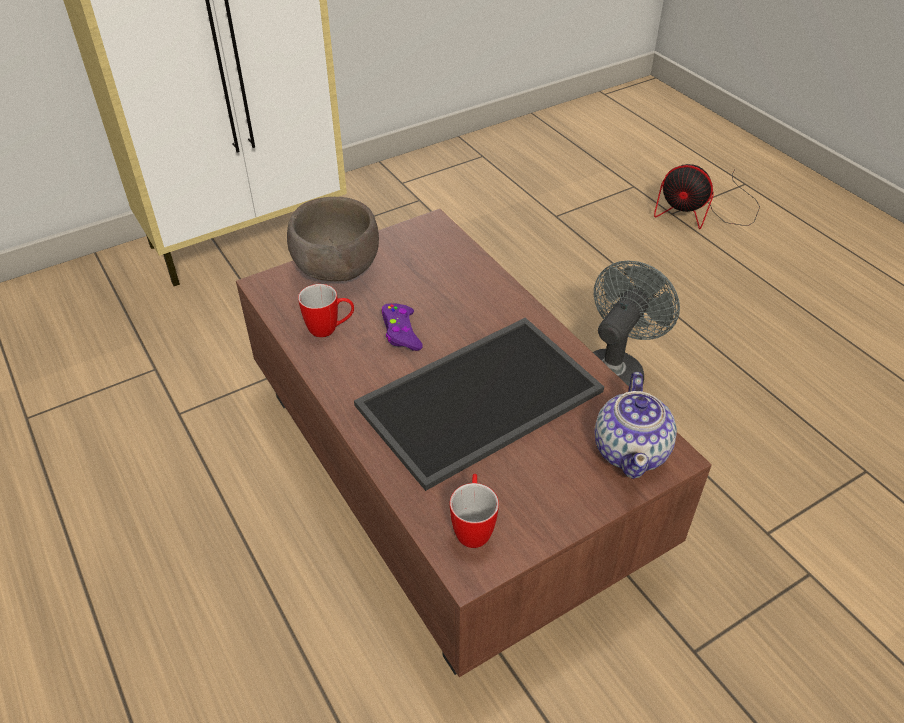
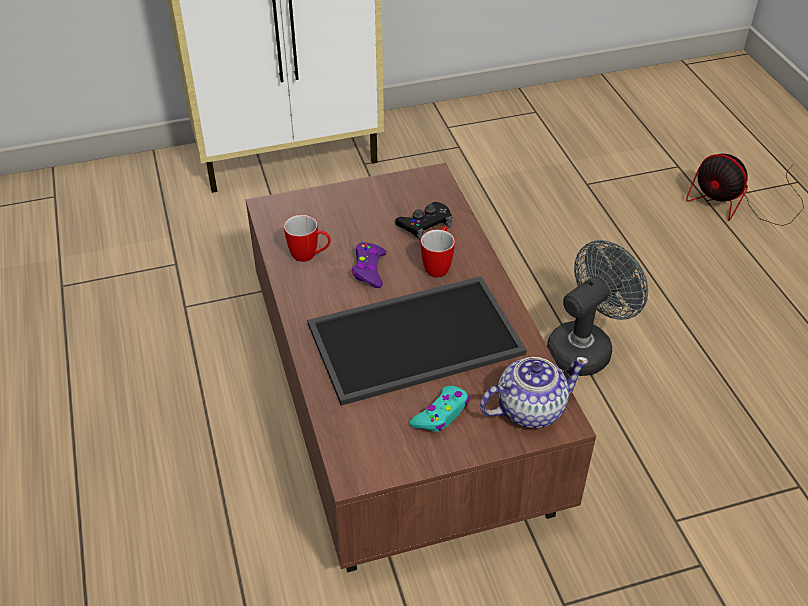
camera: 15 degrees right, 0 degrees up
brown bowl [287,197,379,281] -> none
mug [450,474,499,548] -> mug moved to [421,226,455,277]
teapot [594,372,677,479] -> teapot turned 135 degrees counterclockwise [480,357,588,428]
none -> black game controller [395,202,452,239]
none -> turquoise game controller [409,386,469,432]

